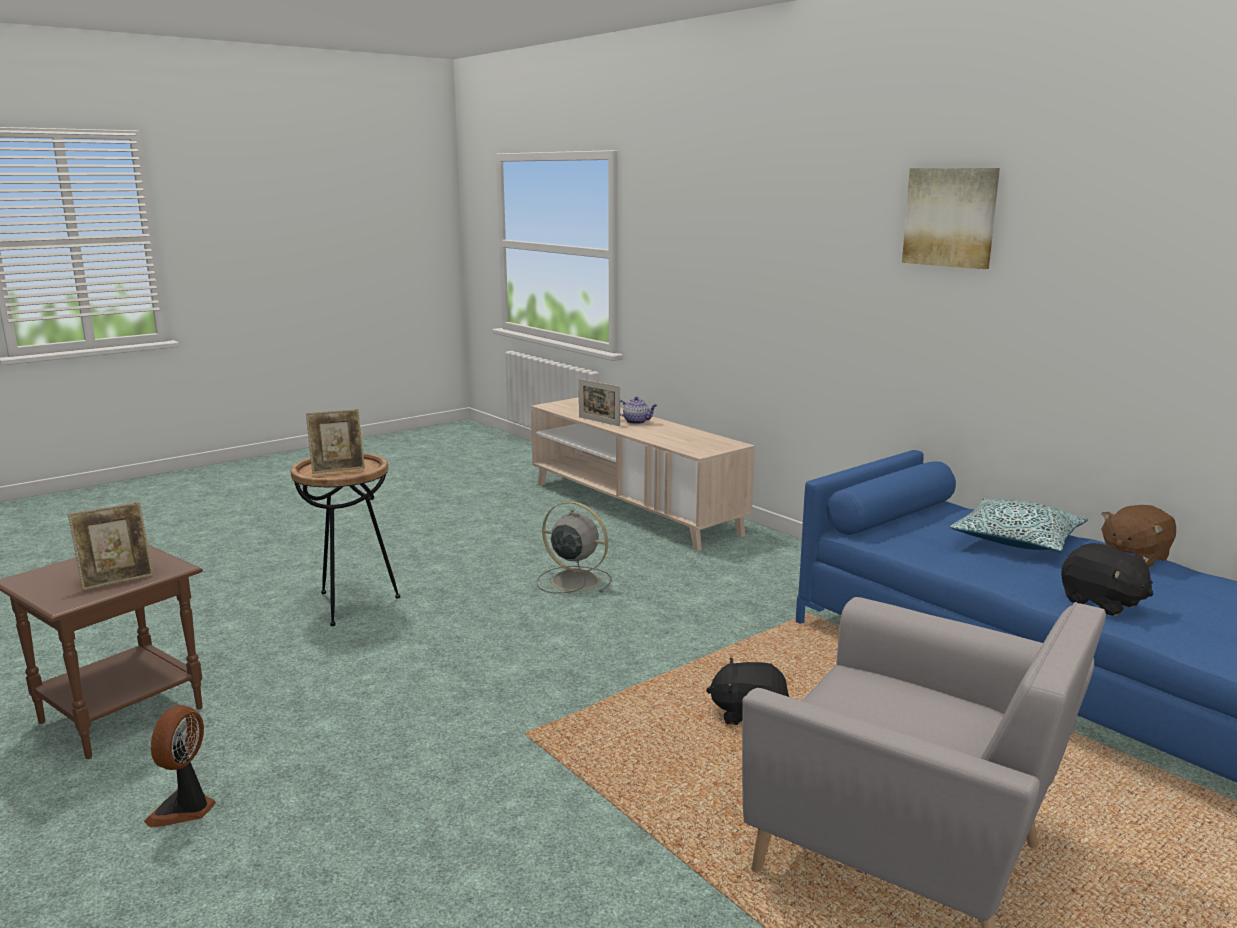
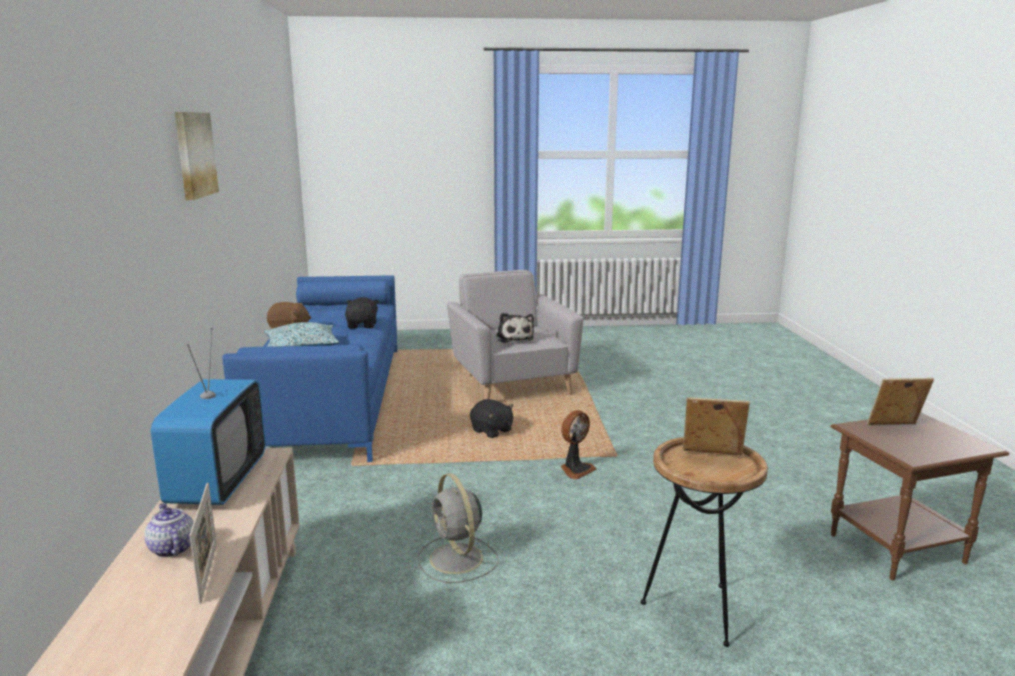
camera: 145 degrees left, 0 degrees up
fan [144,705,216,827] -> fan moved to [560,410,597,479]
none -> television [151,328,266,505]
none -> plush toy [496,313,534,343]

